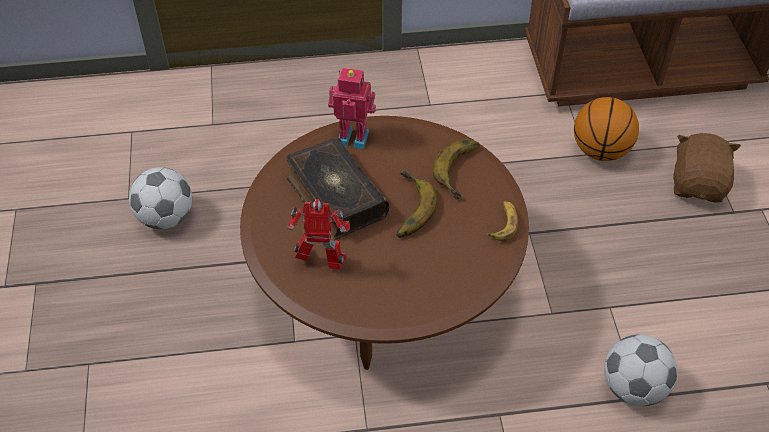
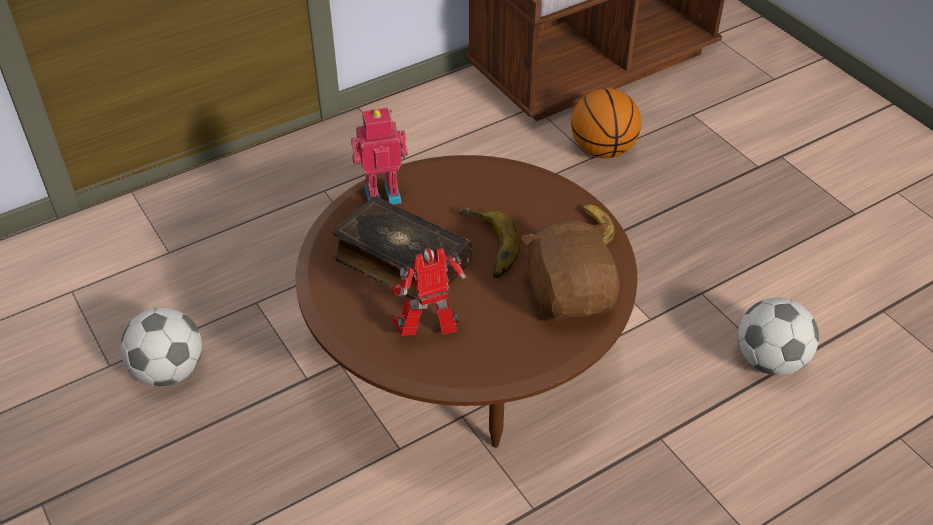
camera: 25 degrees left, 5 degrees down
banana [433,139,480,199] -> none
brown plush toy [673,133,741,203] -> brown plush toy moved to [521,220,620,322]

